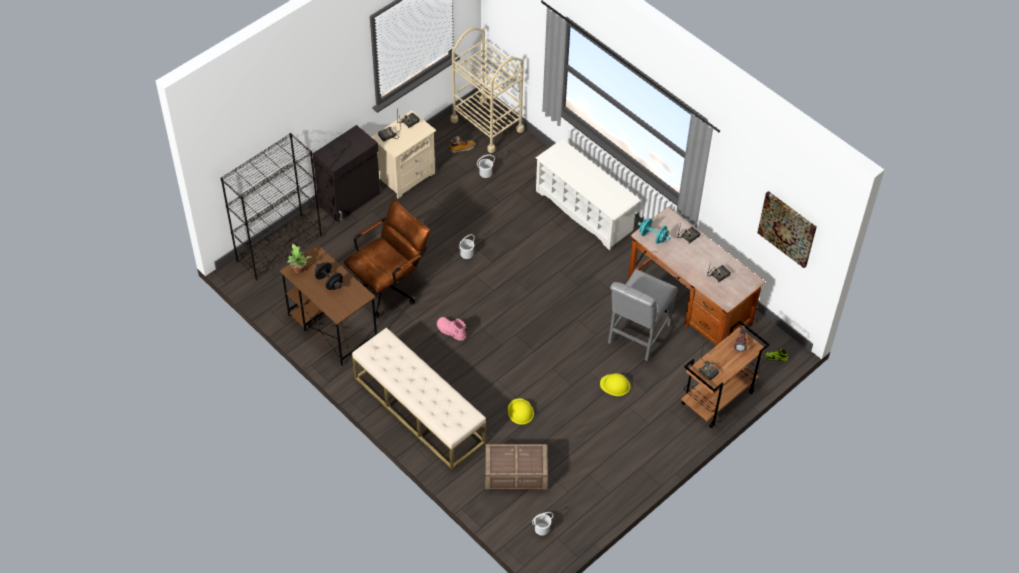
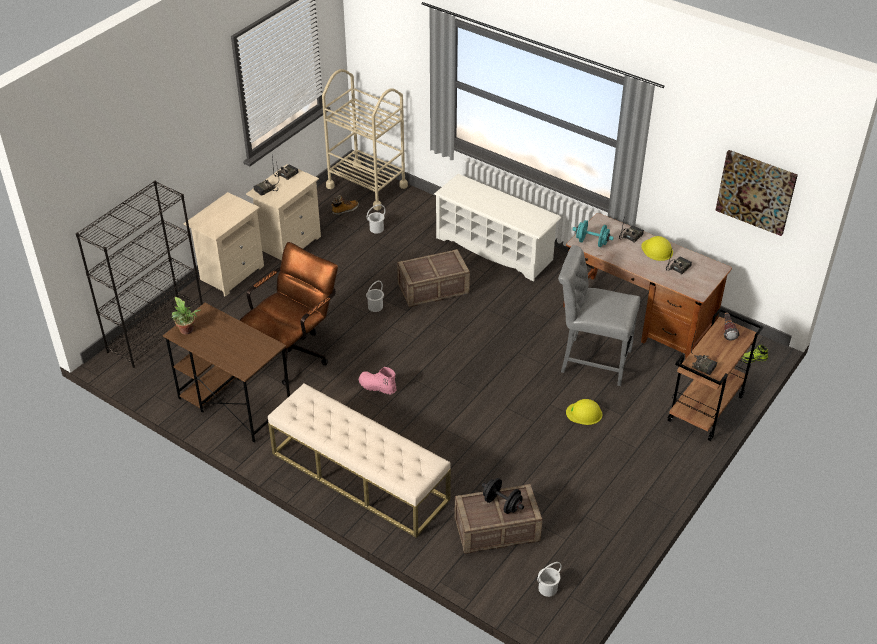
camera: 10 degrees left, 10 degrees down
black cabinet [312,125,380,222] -> beige nightstand [184,192,264,297]
black dumbbell [315,262,343,290] -> black dumbbell moved to [482,478,524,514]
yellow hard hat [508,399,534,425] -> yellow hard hat moved to [641,236,673,261]
grey chair [608,269,677,361] -> grey chair turned 90 degrees clockwise [558,245,640,386]
none -> crate [397,249,470,308]

